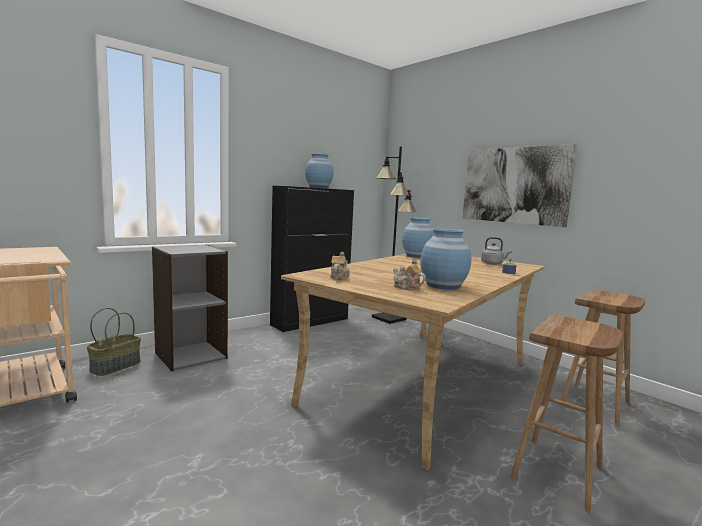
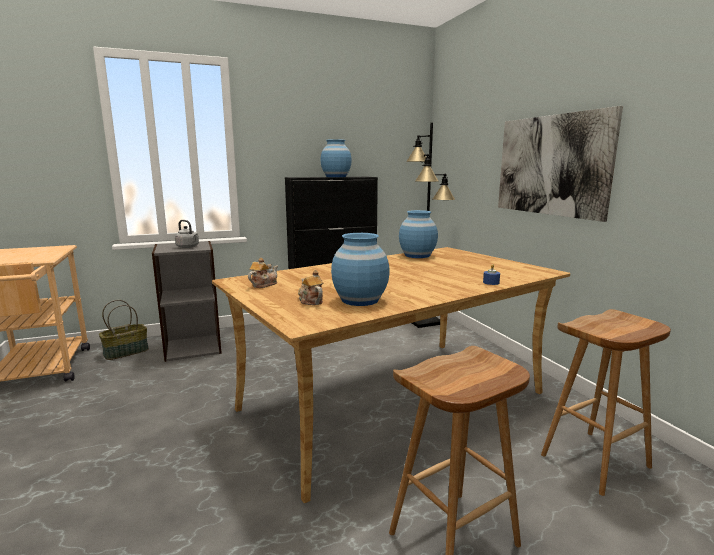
camera: 20 degrees right, 5 degrees up
grey kettle [481,237,512,265] -> grey kettle moved to [175,220,199,248]

